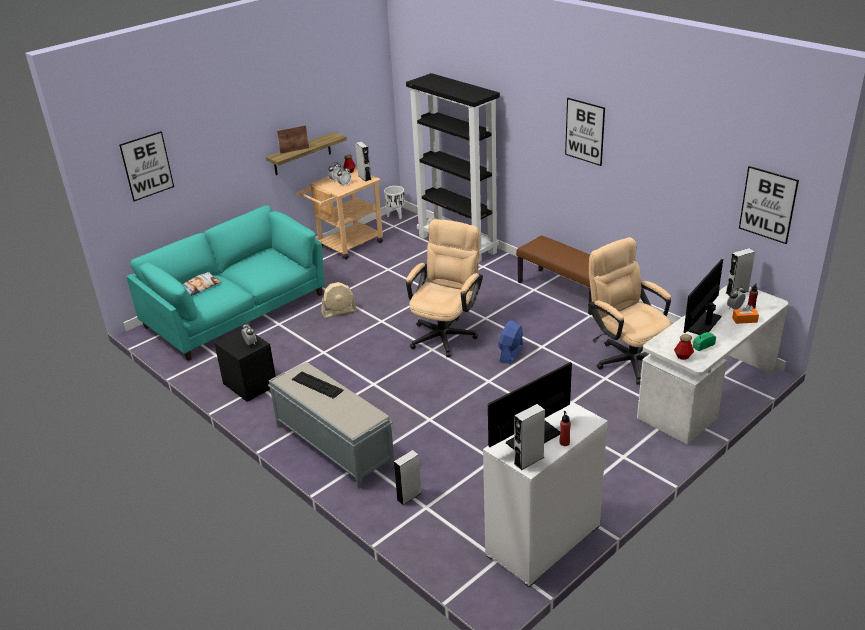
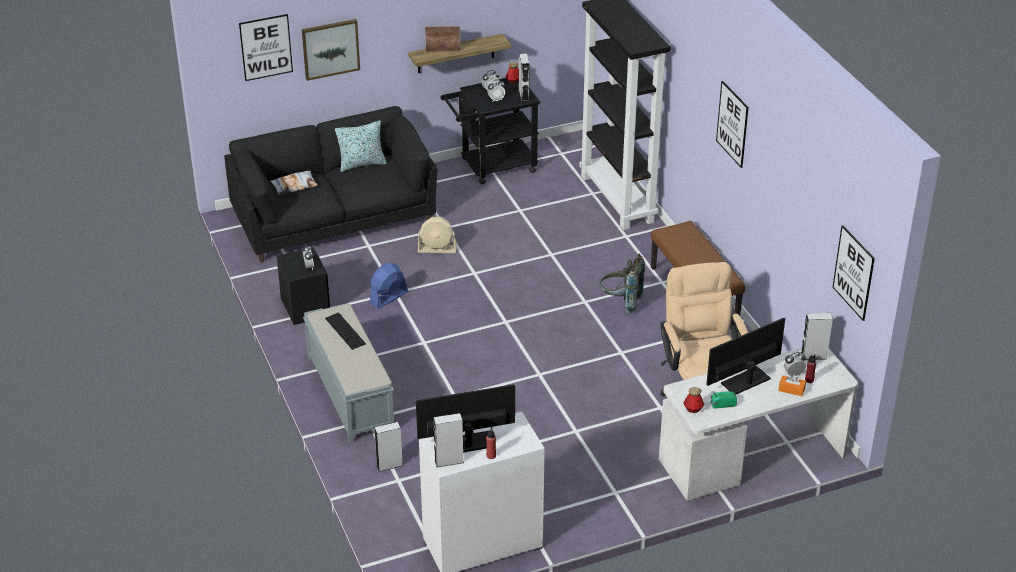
camera: 20 degrees right, 5 degrees up
turquoise sofa [126,205,325,361] -> black sofa [224,106,437,263]
beige cart [297,169,383,260] -> black cart [441,78,541,185]
white planter [384,186,405,219] -> none
beige office chair [406,219,483,357] -> none
blue fan [498,320,523,364] -> blue fan moved to [370,263,408,308]
none -> picture [302,19,360,81]
none -> pillow [335,120,387,172]
none -> grey backpack [599,254,645,314]

